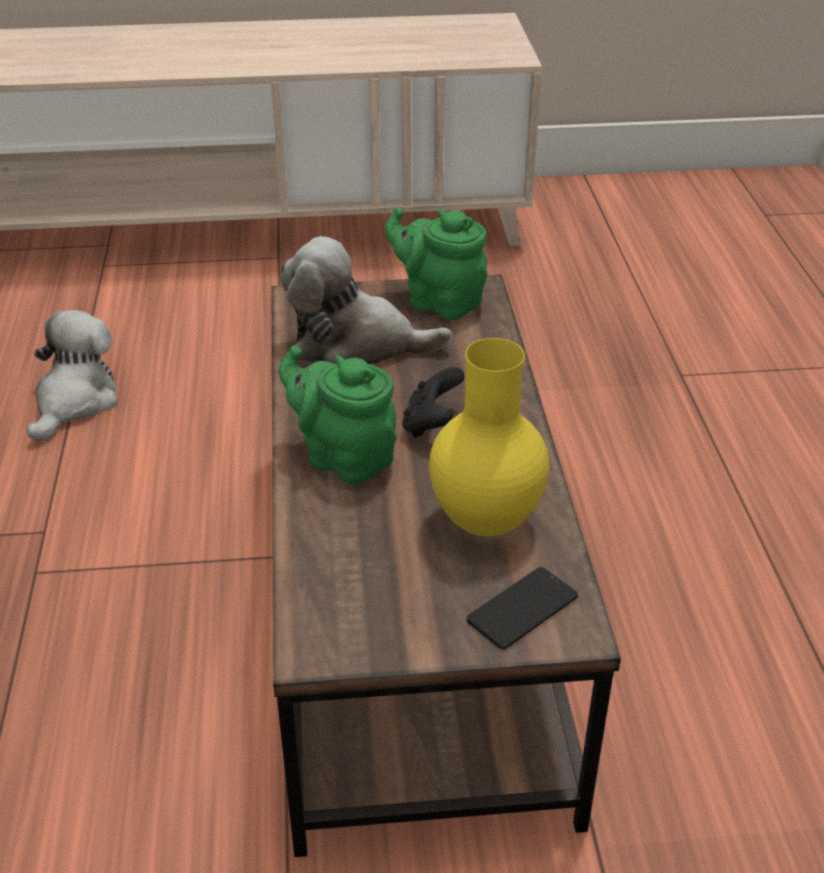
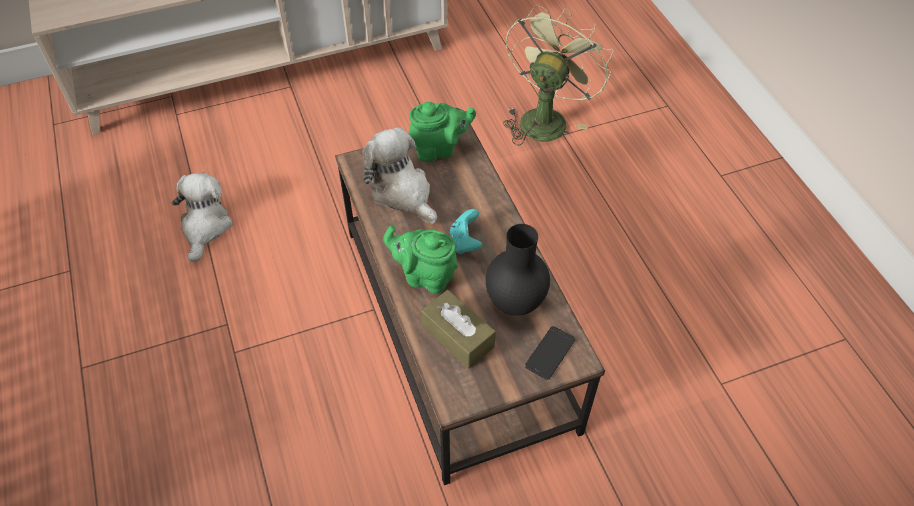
camera: 15 degrees left, 15 degrees up
plush toy [280,236,453,364] -> plush toy turned 60 degrees clockwise [363,127,437,224]
green teapot [385,207,487,320] -> green teapot turned 150 degrees clockwise [409,102,476,162]
black game controller [402,367,465,438] -> turquoise game controller [450,209,482,254]
yellow vase [429,338,549,536] -> black vase [486,224,550,316]
none -> brown tissue box [421,290,496,369]
none -> green fan [503,5,613,146]

